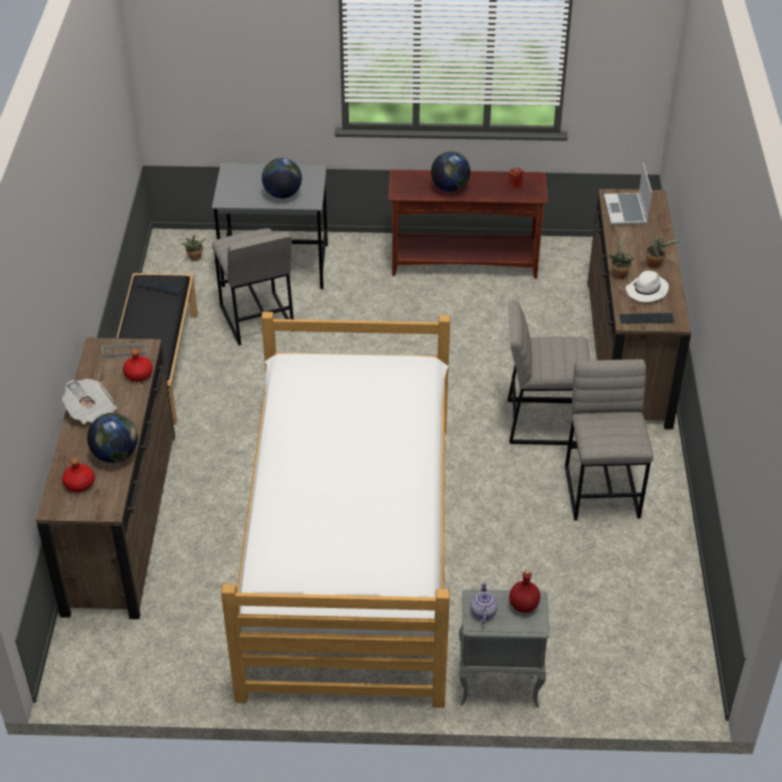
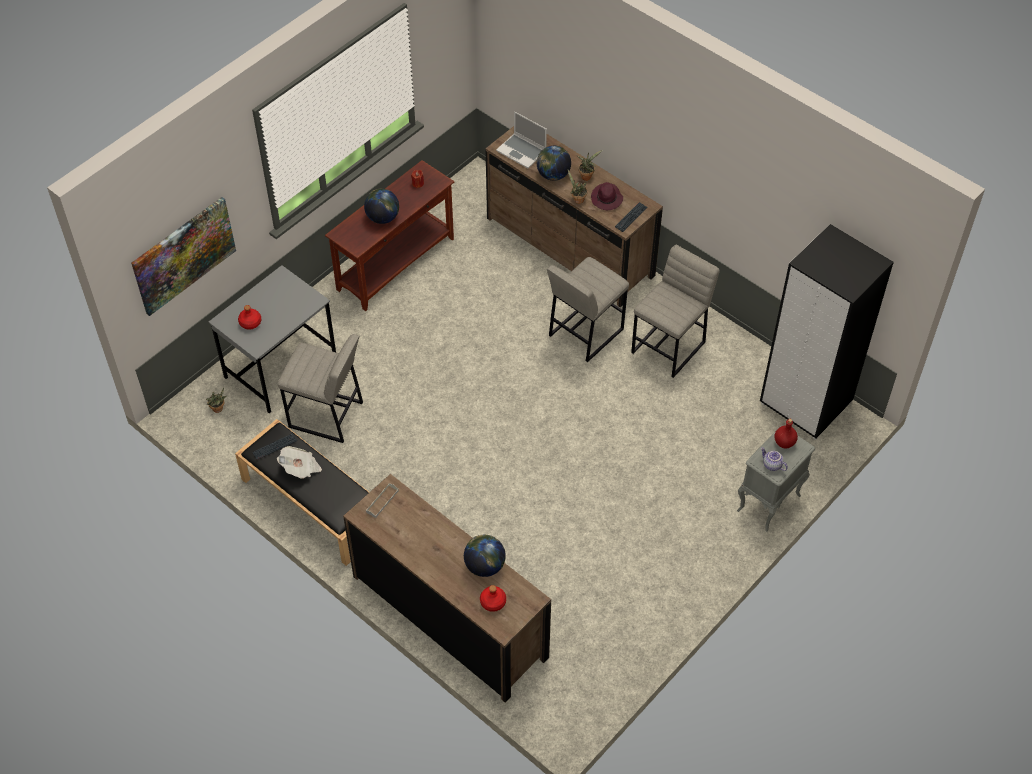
camera: 50 degrees left, 10 degrees up
newspaper [62,379,118,424] -> newspaper moved to [277,446,322,479]
red bottle [123,349,153,382] -> red bottle moved to [238,305,261,330]
bed [221,312,450,708] -> none
globe [262,158,302,198] -> globe moved to [537,146,571,181]
grey chair [565,359,653,520] -> grey chair turned 90 degrees clockwise [631,245,720,378]
white hat [626,271,669,302] -> purple hat [591,182,623,210]
none -> picture [131,197,236,316]
none -> wardrobe [760,224,894,440]

